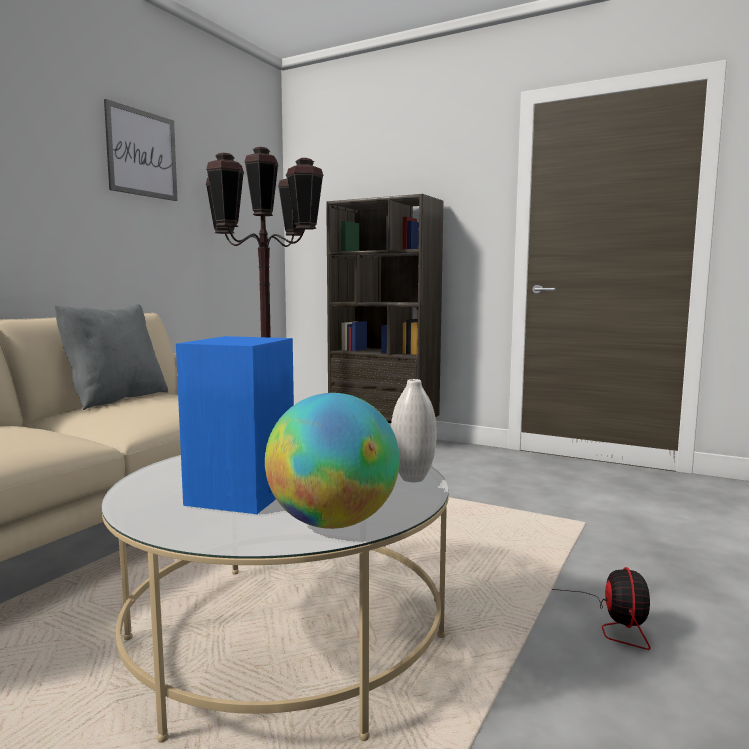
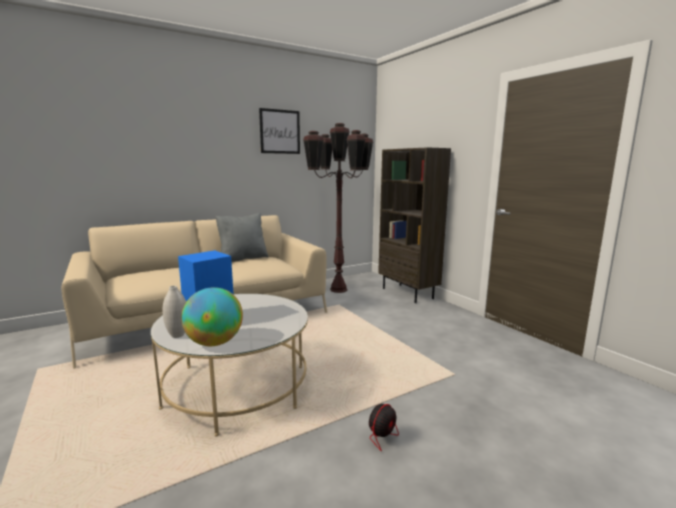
camera: 30 degrees right, 5 degrees up
white vase [391,379,437,482] -> white vase moved to [162,286,186,338]

